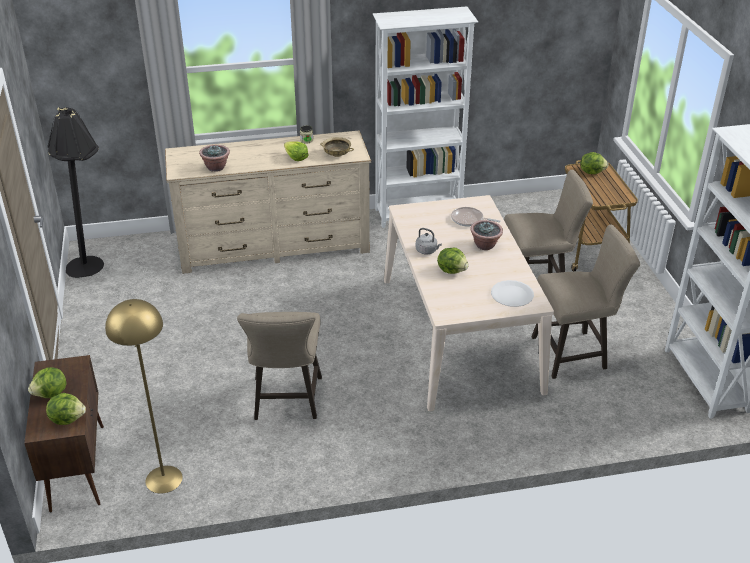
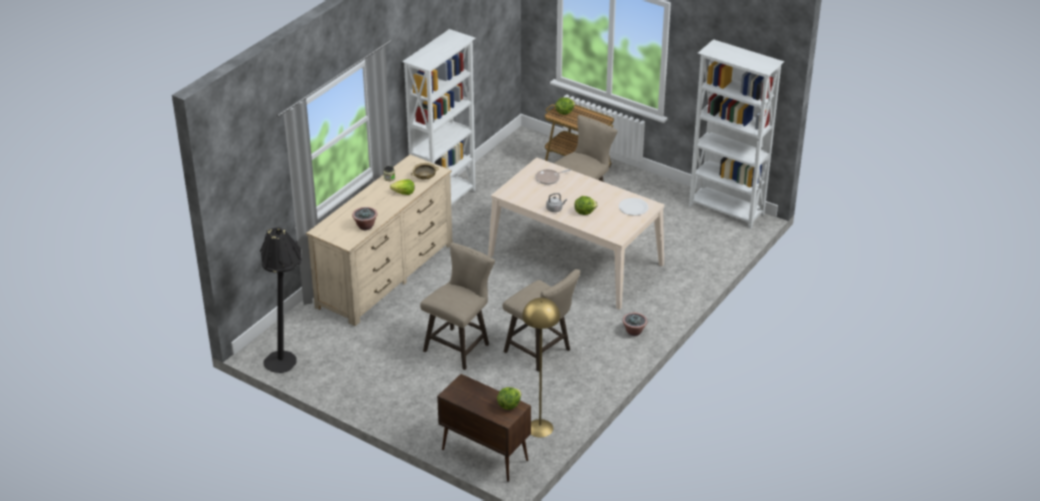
camera: 45 degrees left, 0 degrees up
lettuce [28,367,67,398] -> none
potted plant [470,220,503,250] -> potted plant moved to [622,313,647,336]
beige stool [531,224,640,379] -> beige stool moved to [420,242,495,370]

